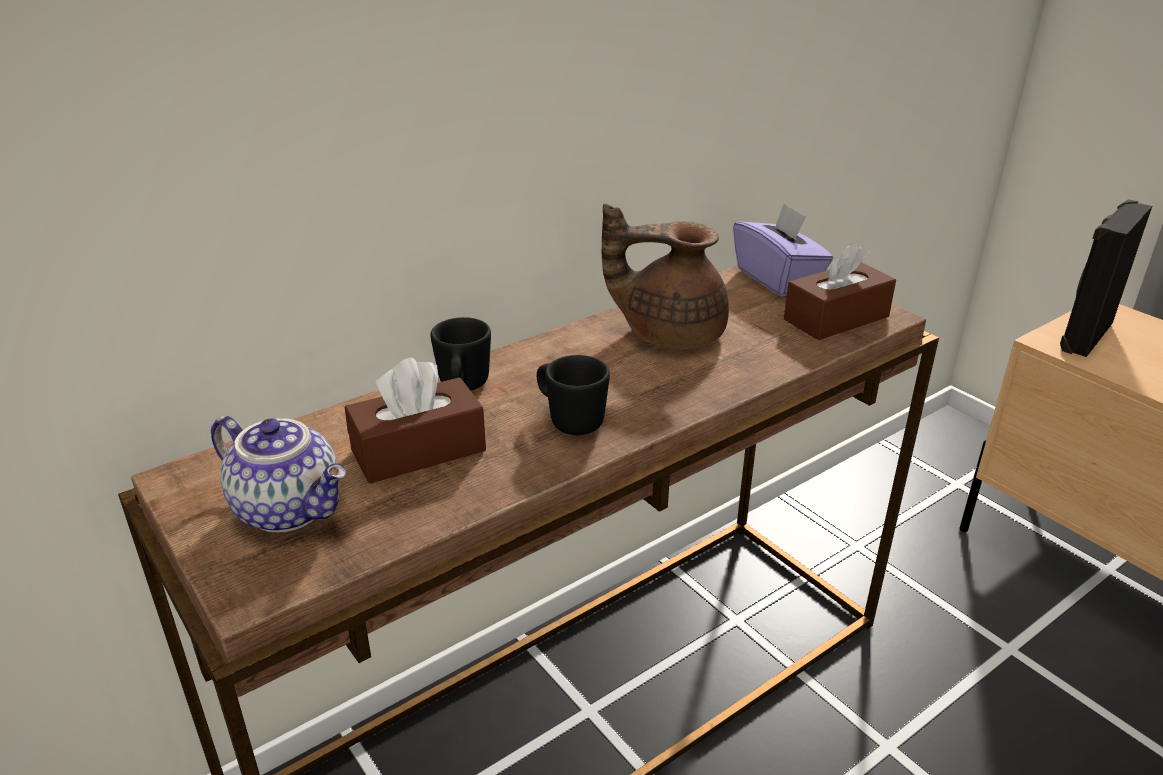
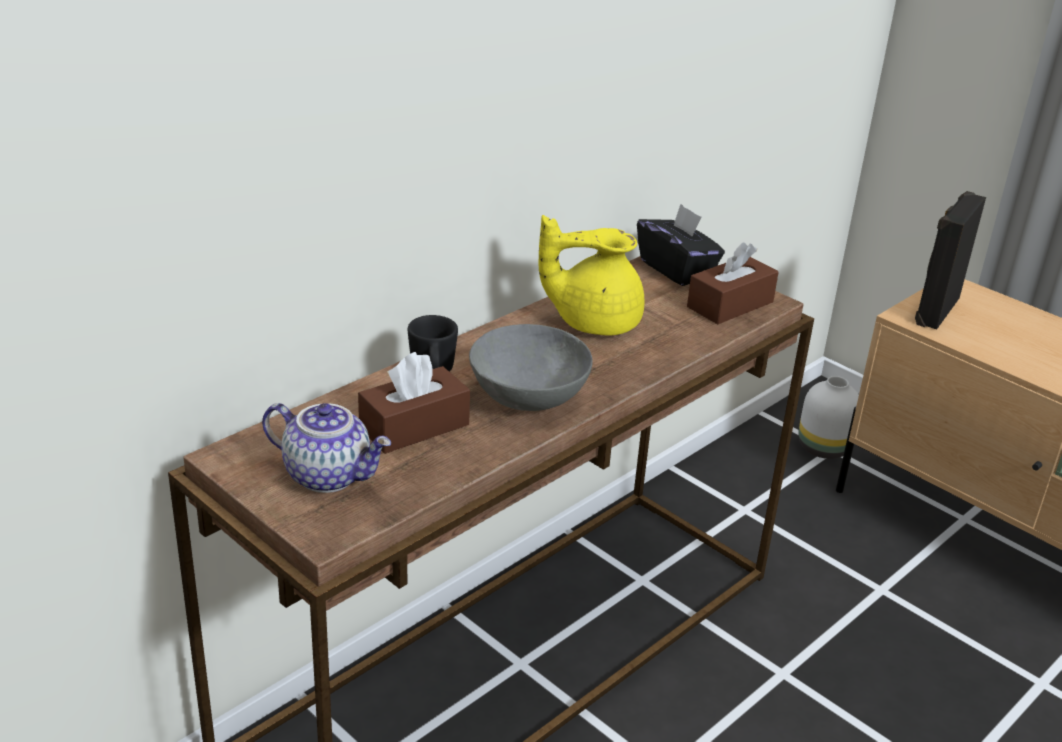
camera: 10 degrees left, 0 degrees up
black mug [537,355,610,435] -> grey bowl [469,324,593,411]
brown teapot [602,203,729,349] -> yellow teapot [539,215,645,336]
purple tissue box [733,203,833,297] -> black tissue box [637,204,725,286]
none -> white vase [798,376,859,459]

